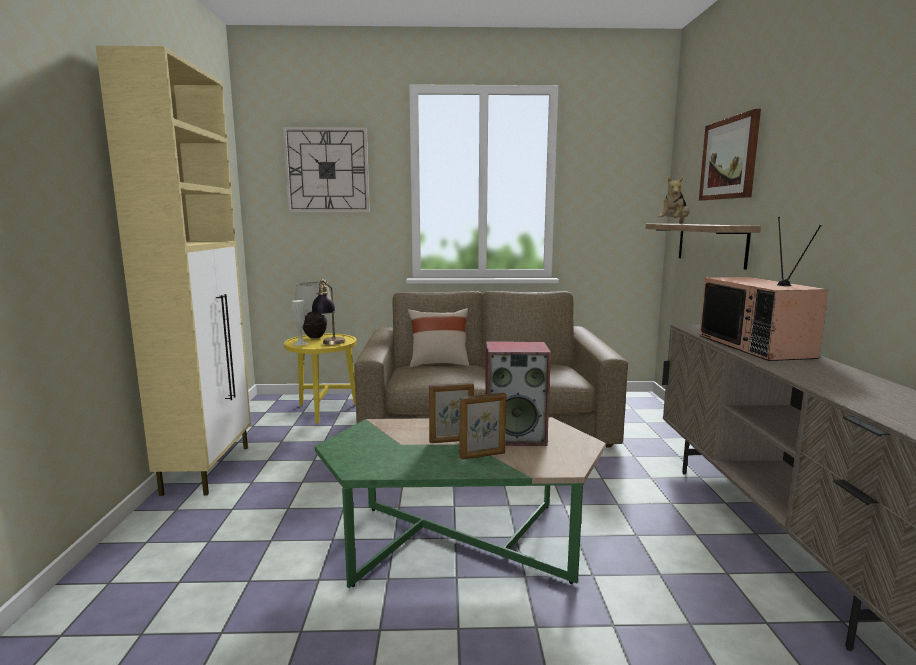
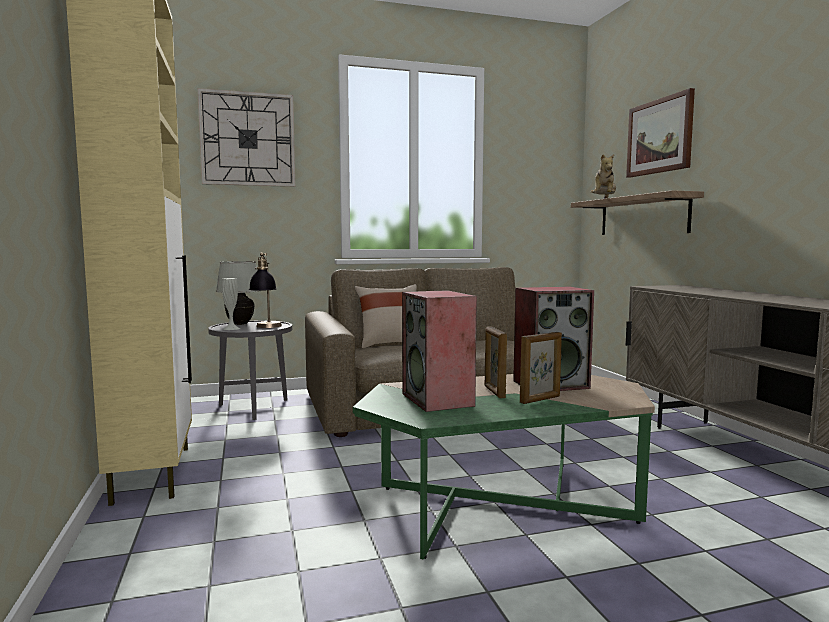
camera: 15 degrees left, 5 degrees down
yellow side table [284,334,357,423] -> grey side table [208,321,292,420]
picture frame [429,383,474,443] -> picture frame turned 105 degrees clockwise [485,327,507,398]
television [700,217,829,361] -> none
none -> speaker [402,290,477,412]

